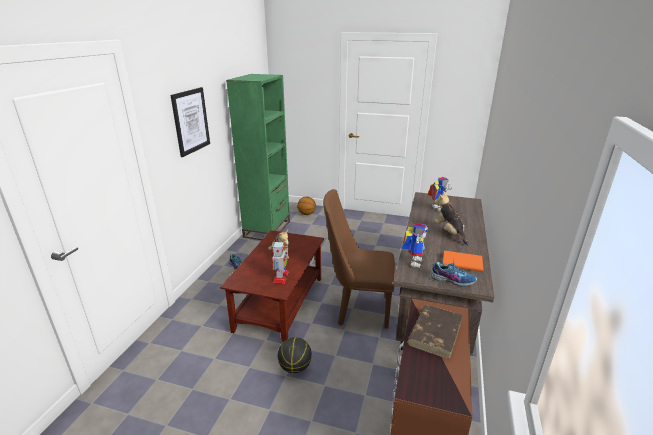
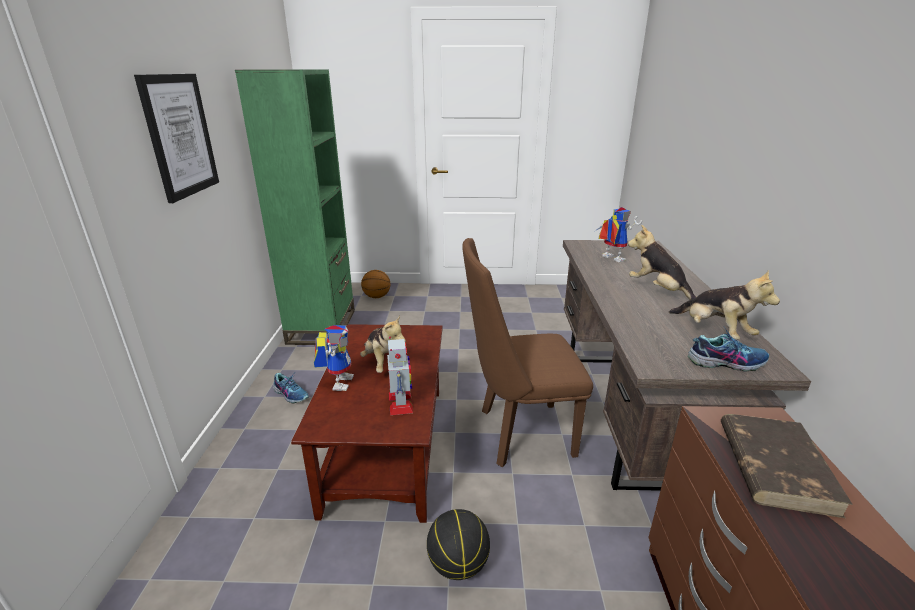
camera: 15 degrees left, 0 degrees up
toy robot [402,223,428,268] -> toy robot moved to [314,325,354,391]
orange book [443,251,483,272] -> plush toy [669,270,780,340]

